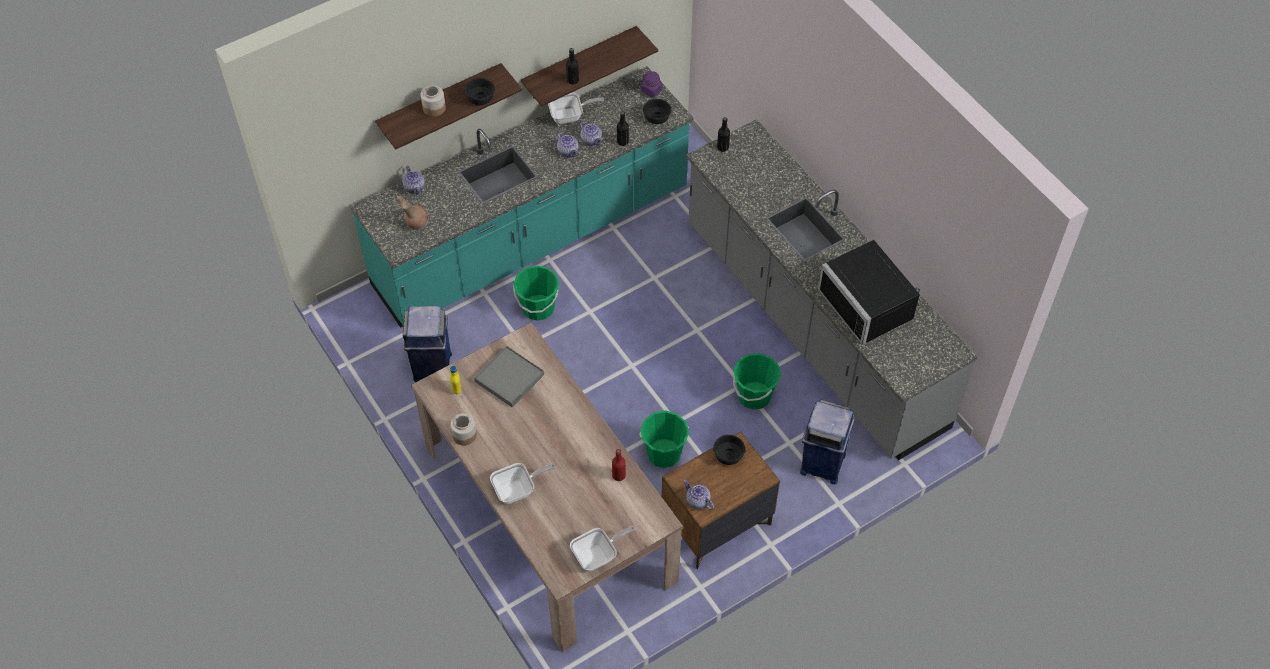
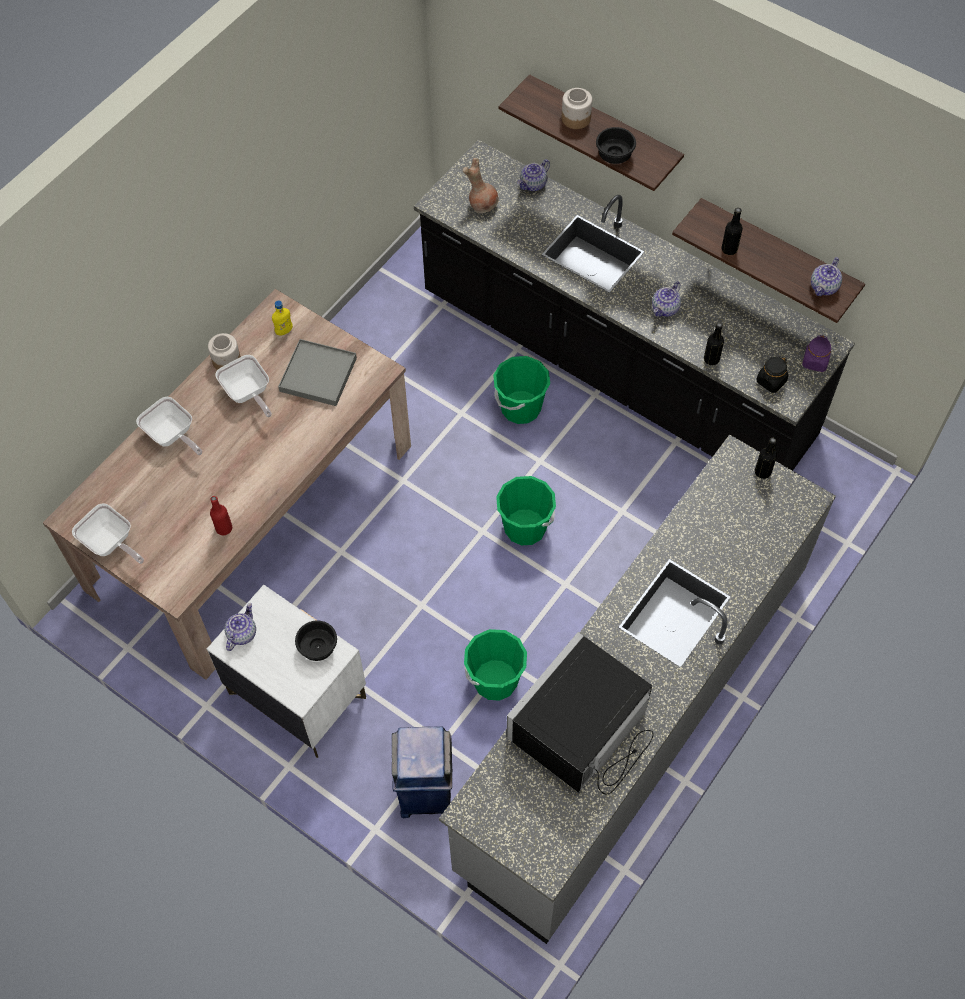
camera: 70 degrees right, 5 degrees up
turquoise counter [350,66,694,328] -> black counter [414,140,855,471]
blue trash can [403,306,452,382] -> none
frying pan [548,92,604,124] -> frying pan moved to [215,355,272,417]
teapot [579,120,602,146] -> teapot moved to [811,257,842,296]
green bucket [639,410,689,468] -> green bucket moved to [496,476,556,546]
black bowl [643,99,671,124] -> black jar [757,356,788,393]
brown nightstand [662,432,780,569] -> white nightstand [207,585,366,758]

